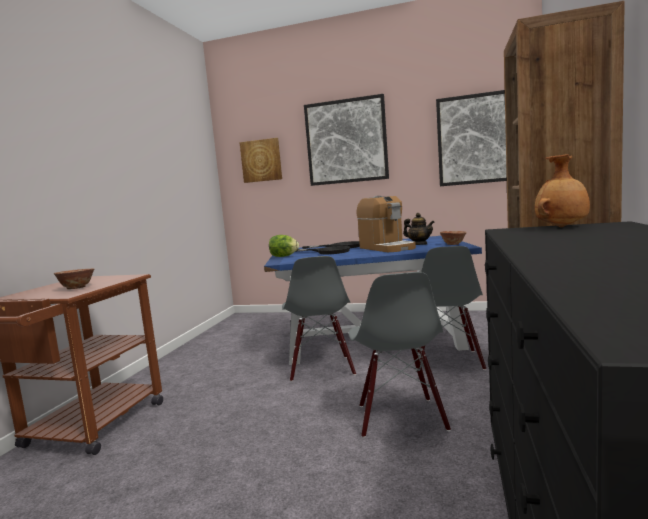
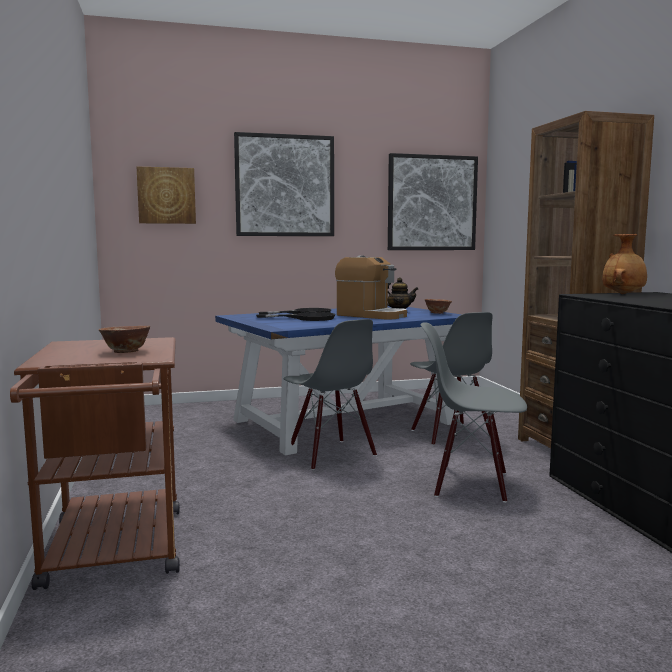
camera: 30 degrees left, 0 degrees up
lettuce [269,235,299,257] -> none
grey chair [349,272,451,438] -> grey chair turned 135 degrees clockwise [420,322,527,503]

